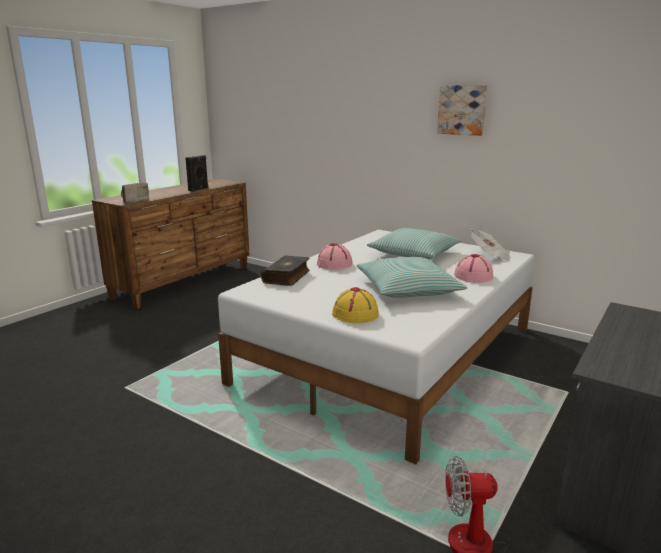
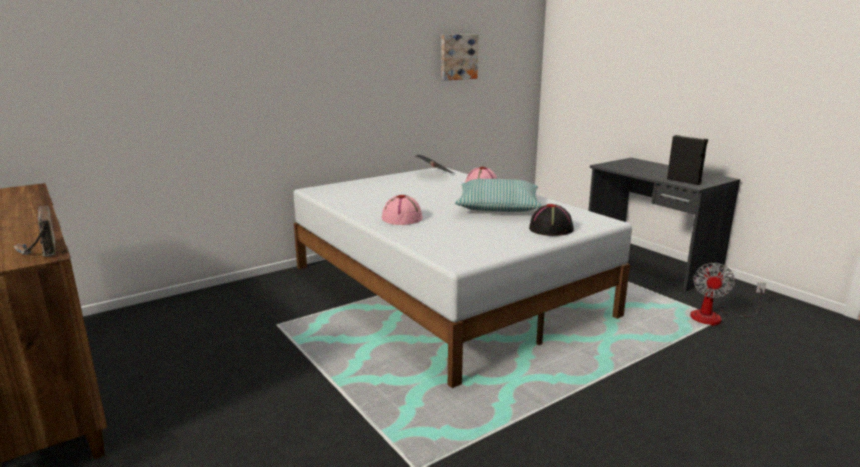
camera: 70 degrees left, 0 degrees up
black speaker [185,155,208,192] -> black speaker moved to [667,135,708,185]
book [261,255,310,286] -> none
yellow hat [332,287,379,323] -> black hat [529,204,574,236]
pillow [367,228,461,259] -> none
picture [437,85,487,136] -> picture moved to [441,35,479,81]

